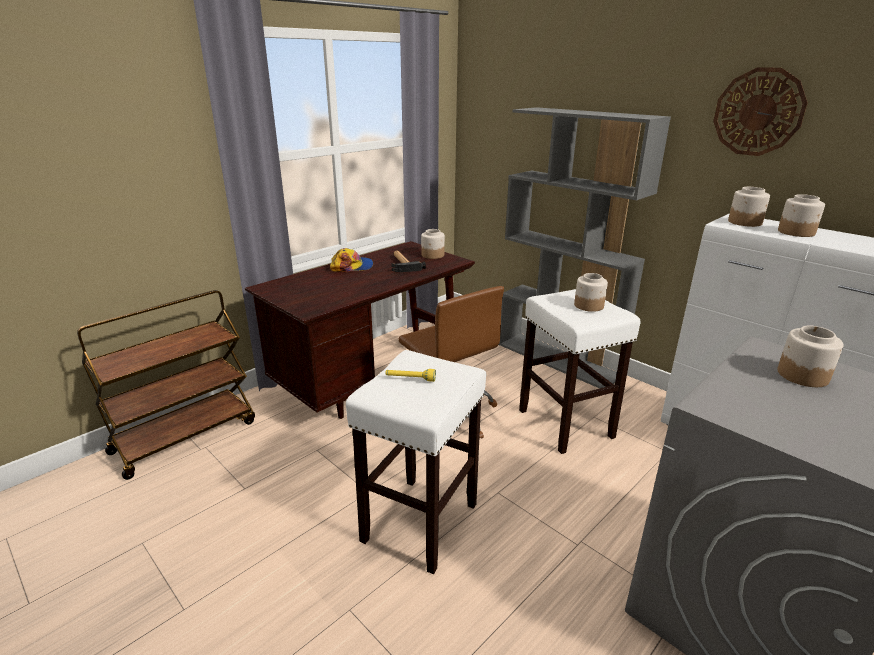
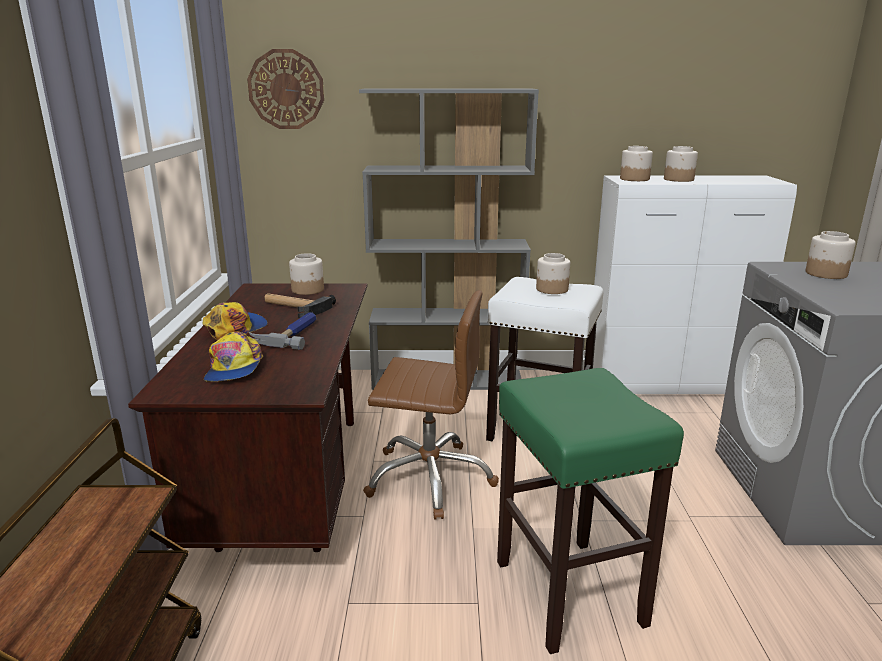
camera: 45 degrees left, 5 degrees down
white stool [346,350,486,574] -> green stool [497,368,684,654]
yellow flashlight [385,369,436,382] -> none
wall clock [713,67,808,156] -> wall clock moved to [247,49,324,129]
none -> cap [204,332,263,382]
none -> hammer [249,312,316,350]

